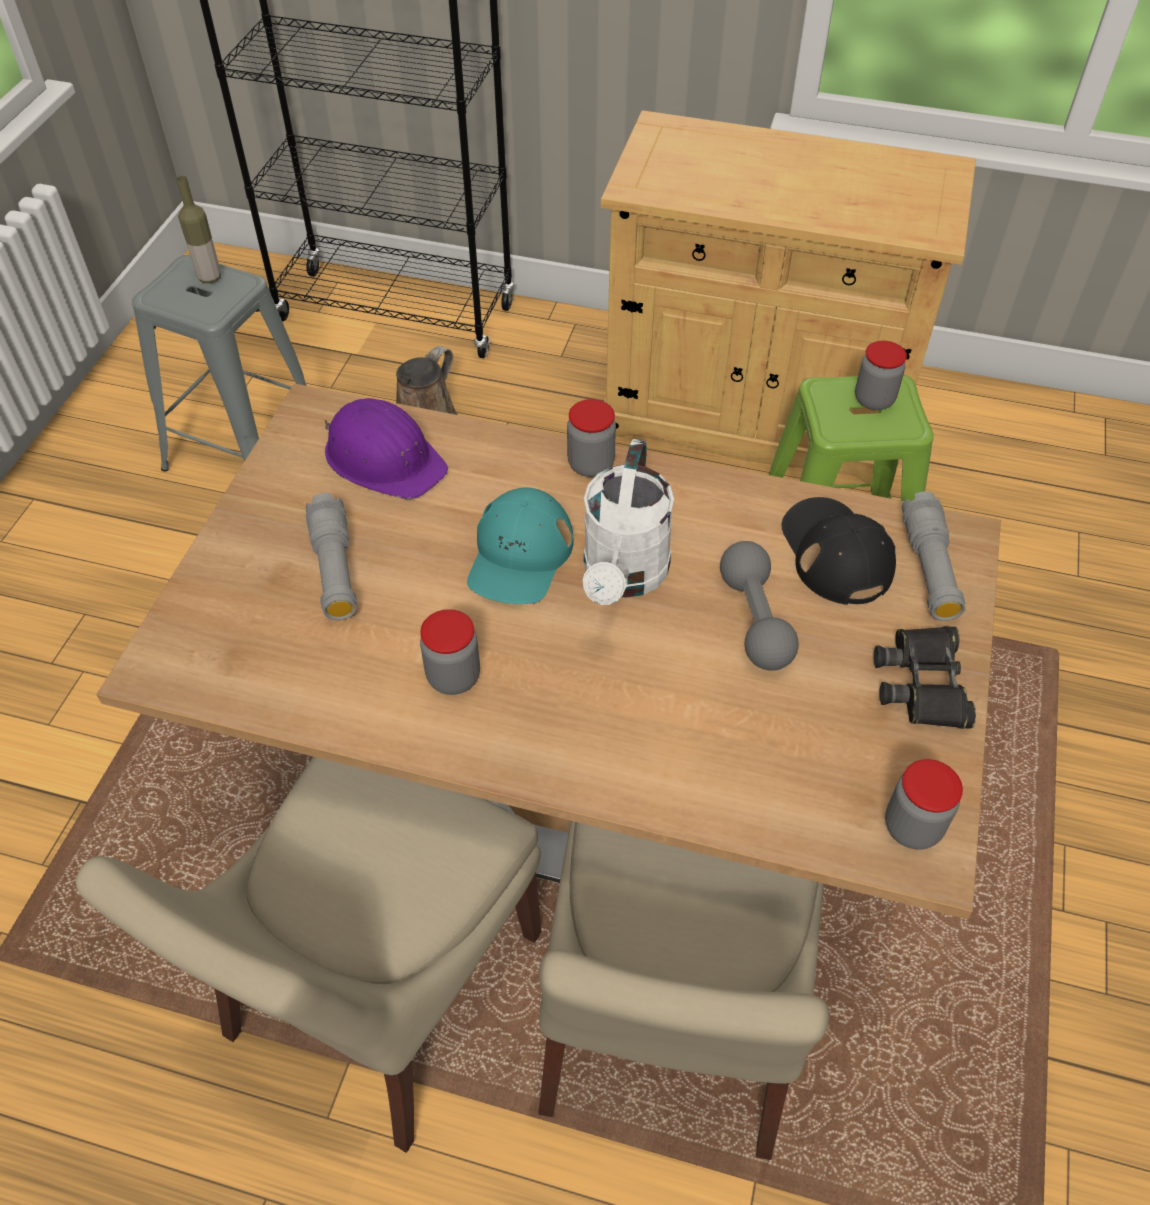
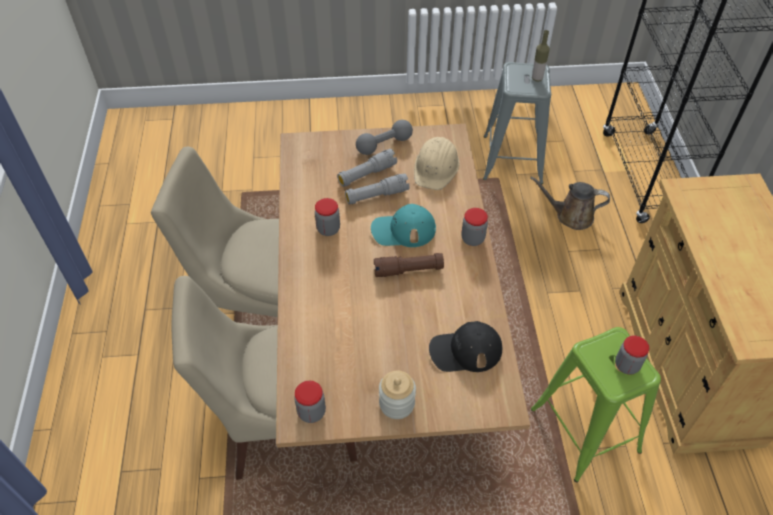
camera: 70 degrees right, 0 degrees up
purple hard hat [325,398,448,499] -> beige hard hat [414,137,459,190]
white watering can [583,439,674,605] -> brown flashlight [374,253,444,277]
grey dumbbell [720,541,799,671] -> grey dumbbell moved to [356,120,413,155]
black cap [782,497,896,605] -> black cap turned 150 degrees counterclockwise [429,321,502,372]
black binoculars [874,626,976,729] -> jar [379,371,416,419]
grey flashlight [902,491,965,621] -> grey flashlight moved to [345,173,410,204]

